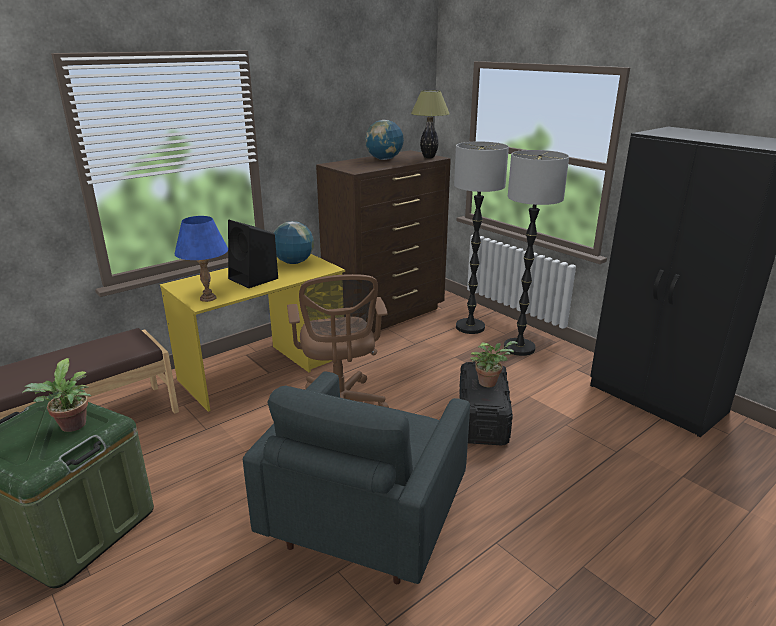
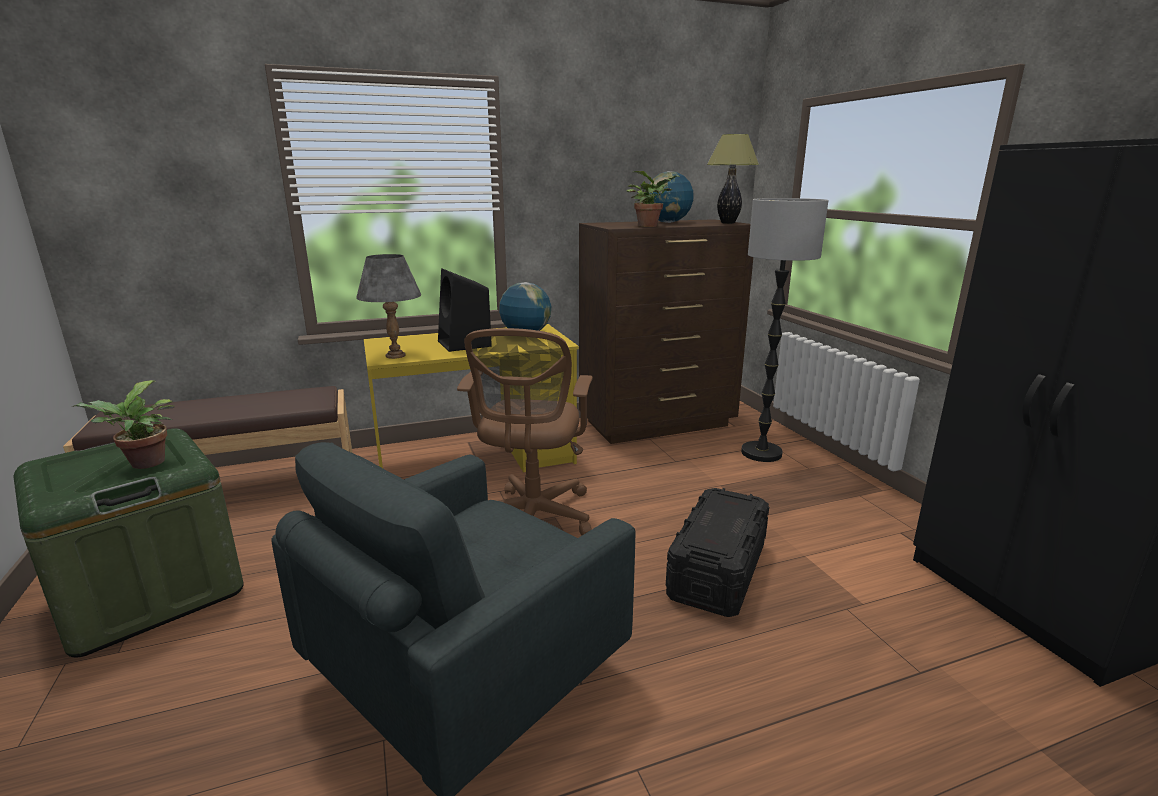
camera: 20 degrees right, 5 degrees down
blue table lamp [175,216,228,302] -> grey table lamp [356,254,421,359]
potted plant [470,341,518,387] -> potted plant moved to [626,171,680,227]
floor lamp [504,150,569,356] -> none

